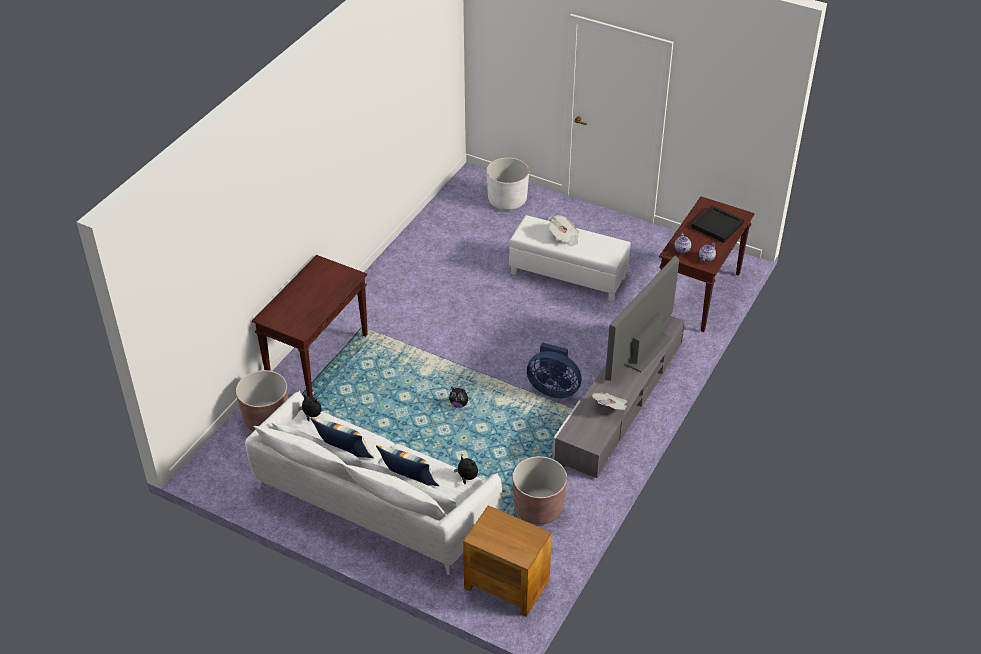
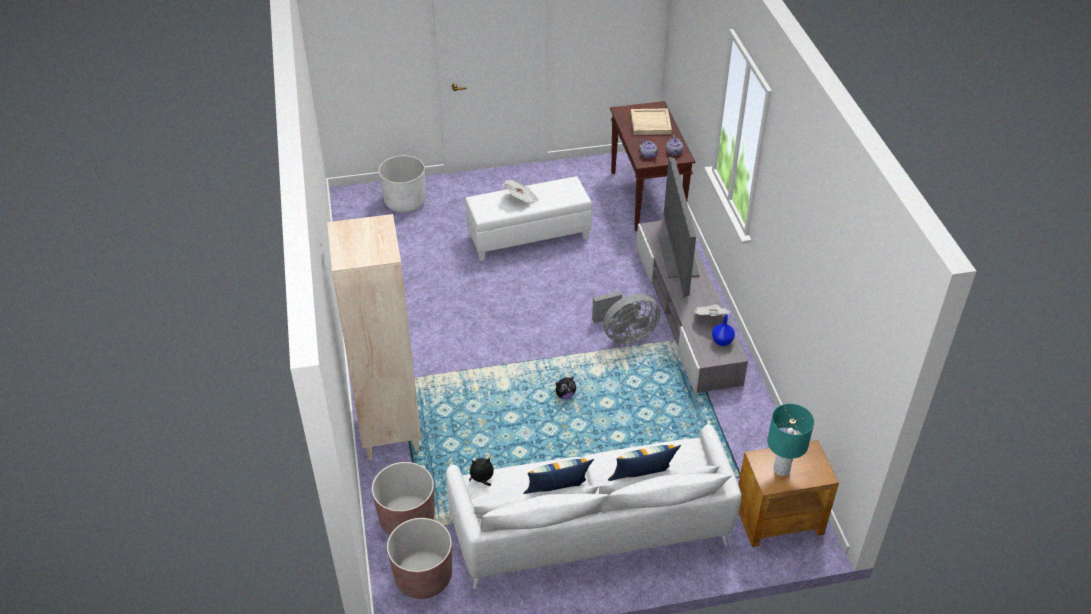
camera: 40 degrees left, 0 degrees up
brown console table [252,255,368,397] -> beige bookcase [327,214,421,460]
plush toy [454,456,478,484] -> none
brown planter [513,456,567,524] -> brown planter moved to [387,518,452,599]
blue fan [527,342,581,398] -> grey fan [592,291,660,344]
black tray [691,205,744,243] -> beige tray [631,108,672,135]
none -> blue vase [712,314,735,346]
none -> turquoise table lamp [767,404,814,476]

